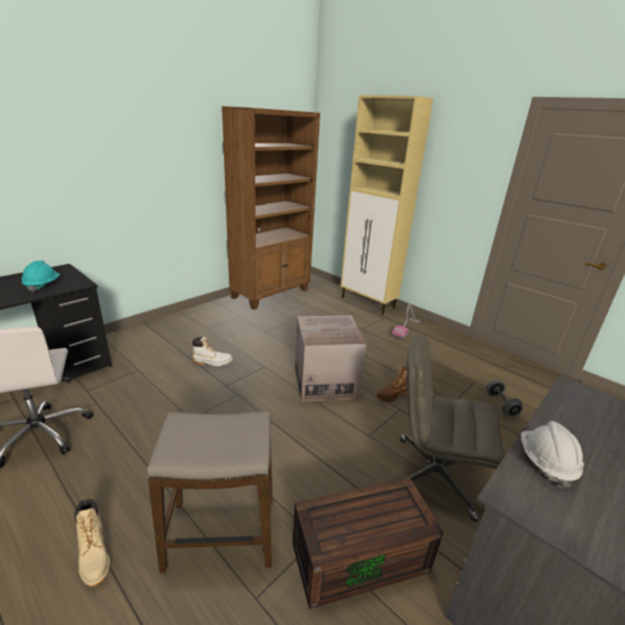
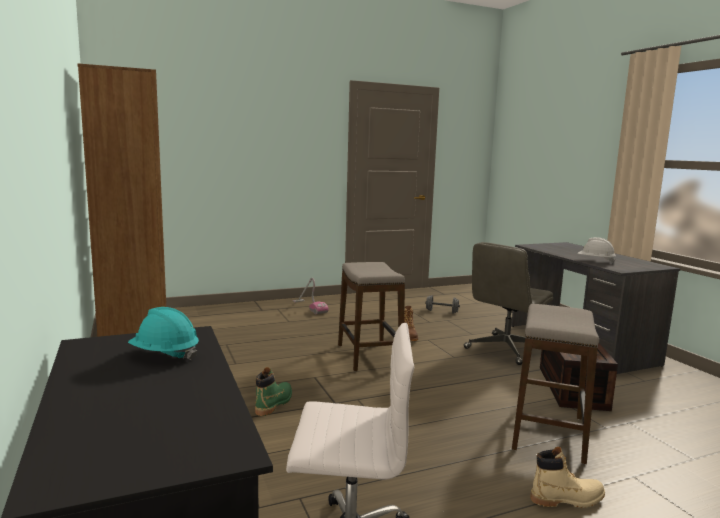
camera: 65 degrees left, 15 degrees down
white boot [192,336,233,367] -> green boot [255,367,292,416]
cardboard box [295,315,366,402] -> stool [338,262,405,372]
beige cabinet [341,95,433,315] -> none

